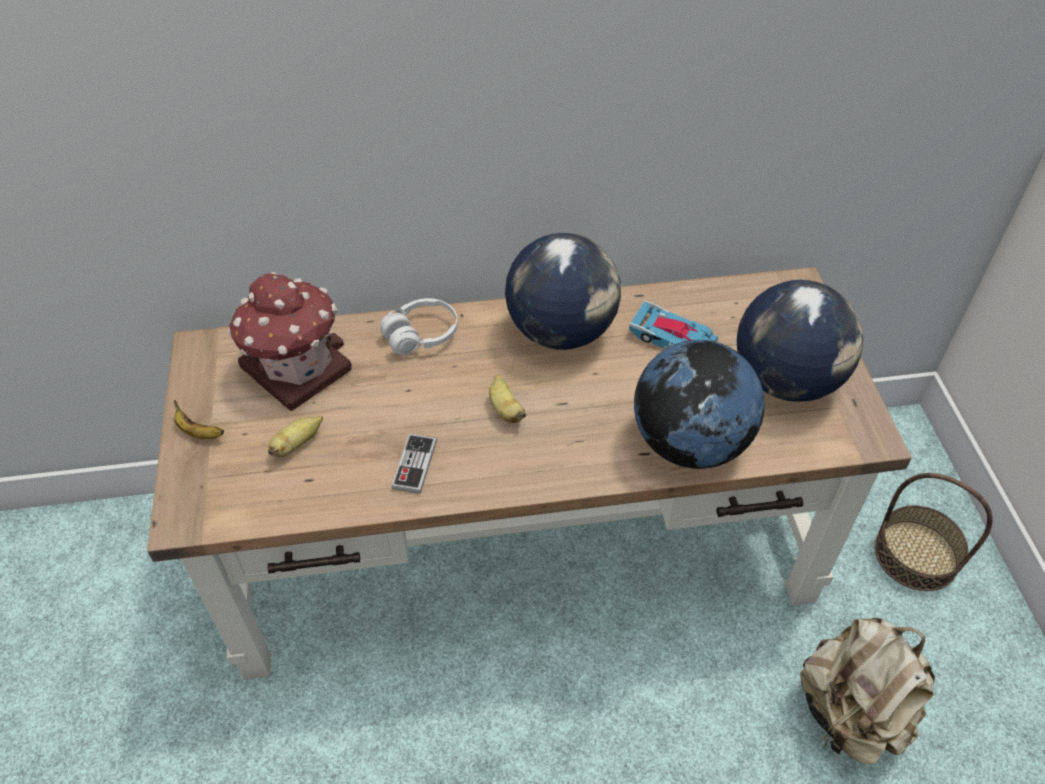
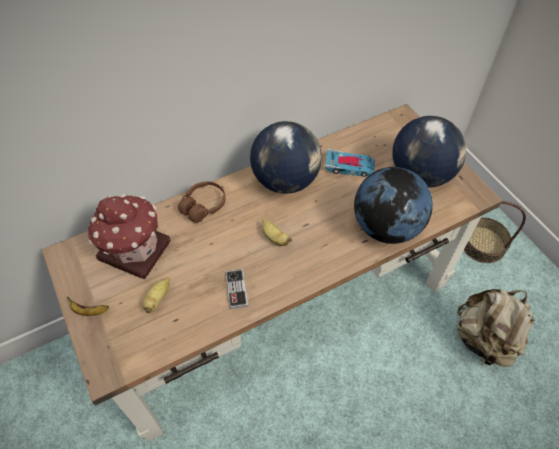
camera: 20 degrees left, 5 degrees up
white headphones [380,298,458,355] -> brown headphones [178,182,226,223]

